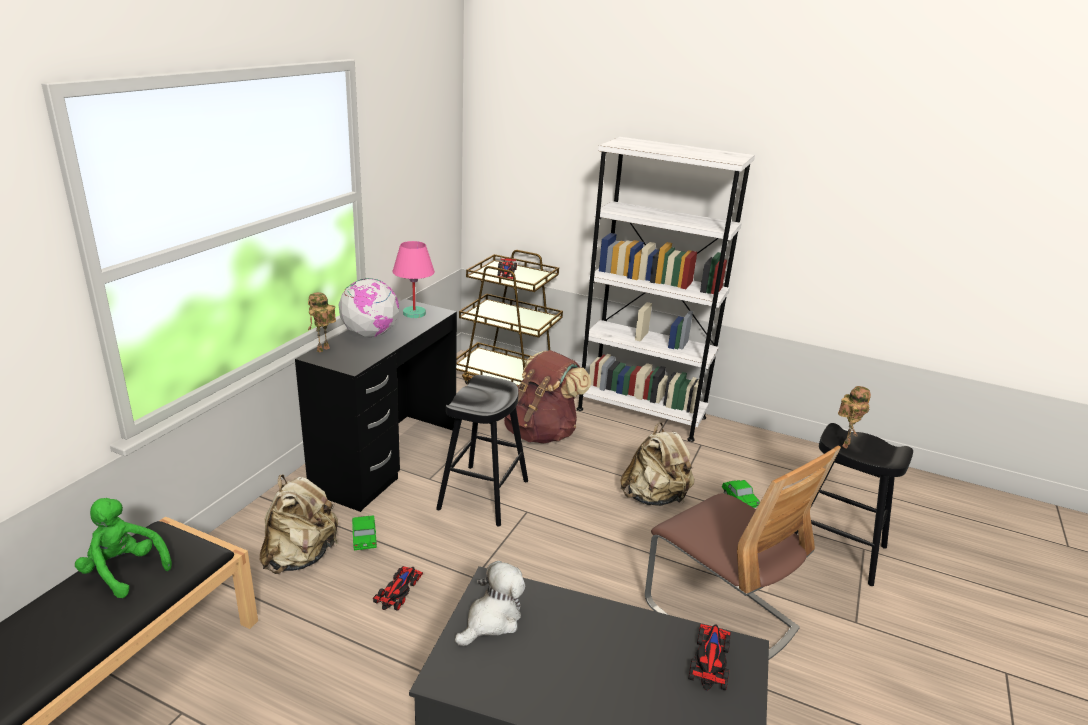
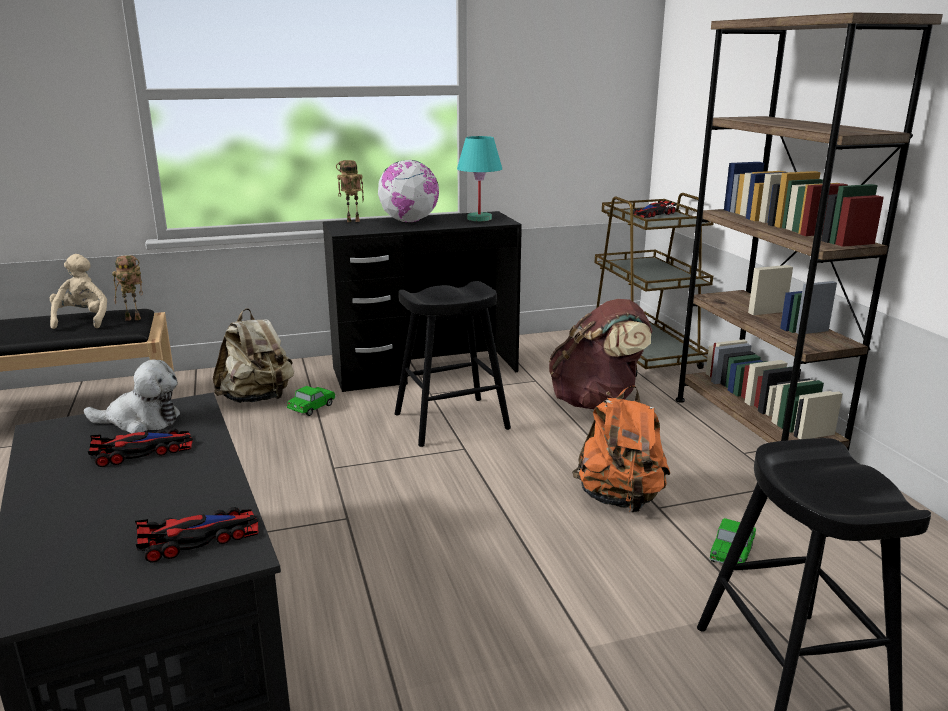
camera: 50 degrees right, 5 degrees down
green plush toy [75,498,172,598] -> beige plush toy [50,254,107,329]
toy car [373,566,423,611] -> toy car moved to [88,428,193,467]
pink table lamp [392,241,435,318] -> turquoise table lamp [457,136,502,221]
white bookcase [577,137,755,442] -> brown bookcase [676,13,943,451]
beige backpack [620,422,694,506] -> orange backpack [572,386,670,512]
chair [645,446,841,660] -> none
toy robot [838,386,871,449] -> toy robot moved to [112,255,143,321]

